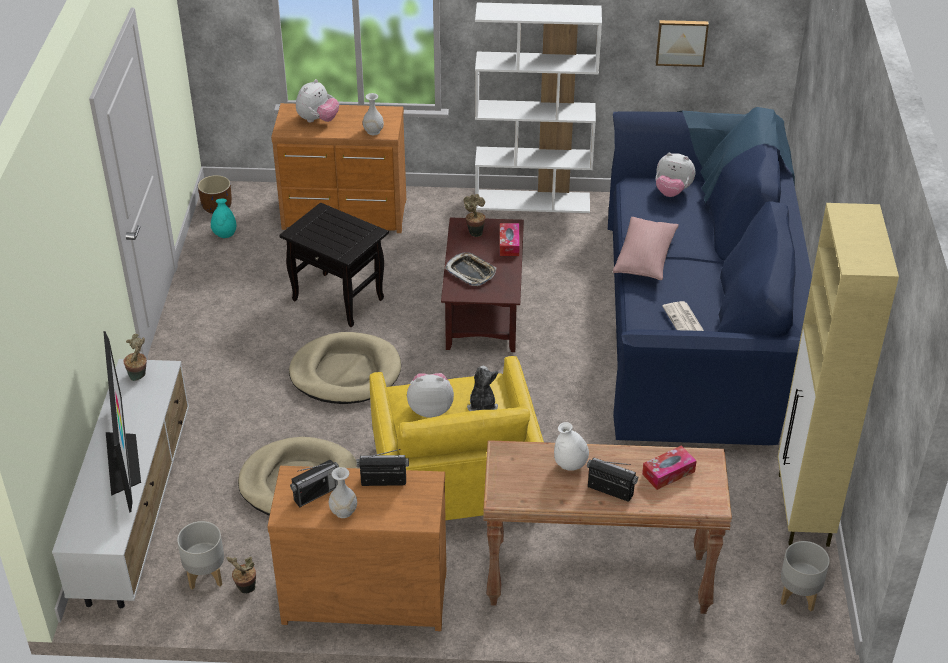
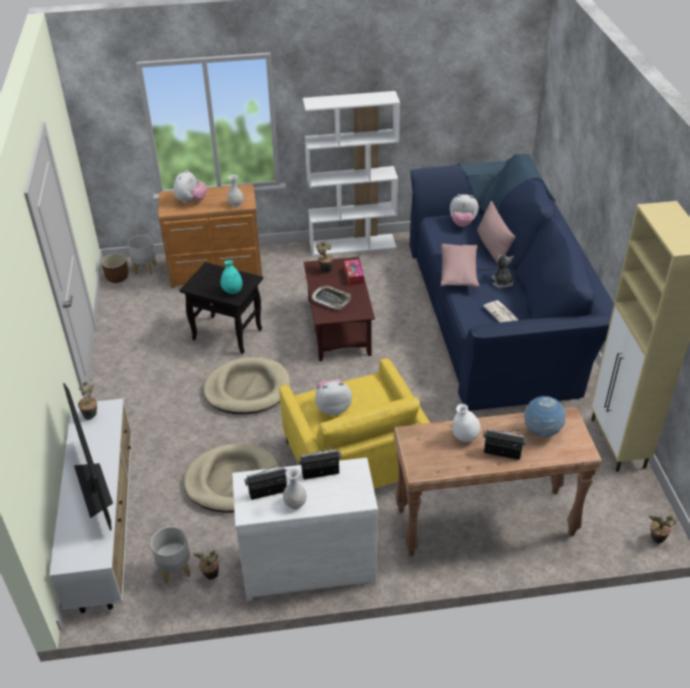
camera: 10 degrees left, 0 degrees up
turquoise vase [211,199,236,238] -> turquoise vase moved to [221,260,243,294]
brown dresser [267,466,446,631] -> white dresser [232,458,378,601]
radio [290,460,339,507] -> radio turned 150 degrees counterclockwise [245,463,287,500]
plush toy [467,366,498,411] -> plush toy moved to [492,254,514,288]
tissue box [642,445,697,490] -> globe [524,396,566,437]
picture [656,20,709,67] -> none
grey planter [781,541,830,612] -> grey planter moved to [128,235,157,275]
none -> pink pillow [477,201,515,264]
none -> potted plant [649,515,677,543]

